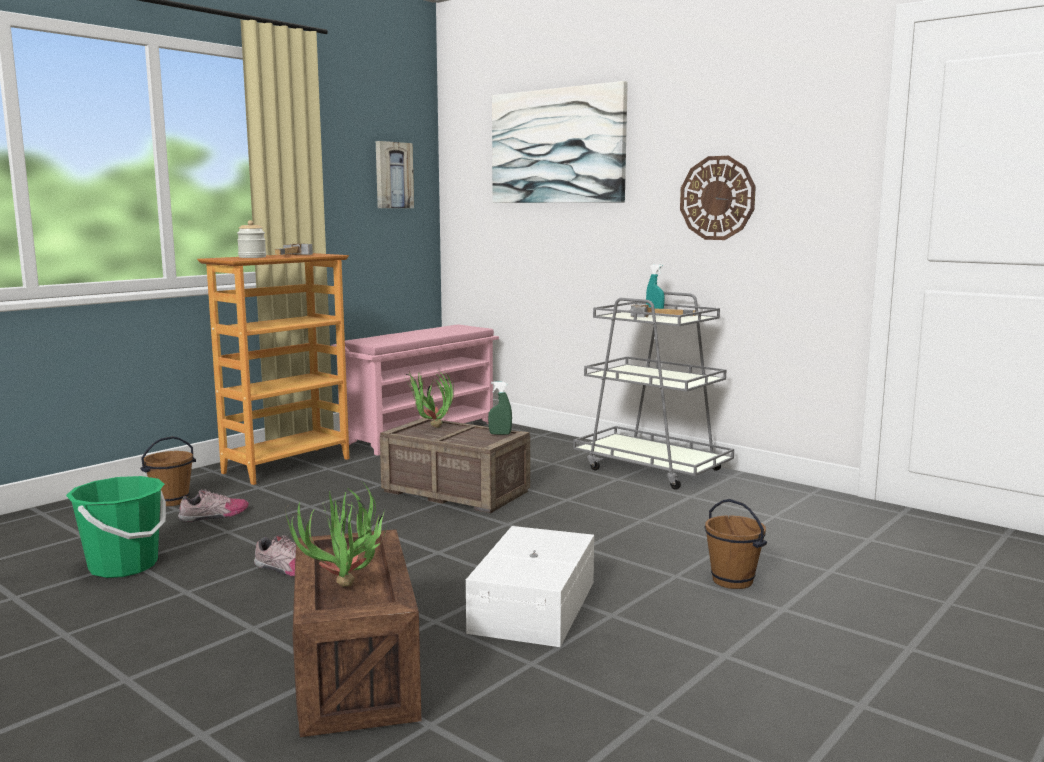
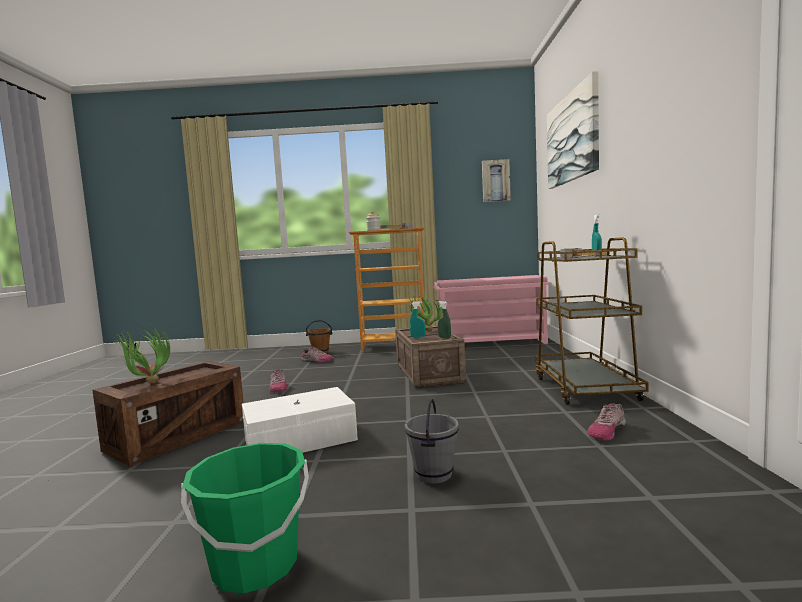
camera: 50 degrees right, 5 degrees down
green bucket [66,476,166,578] -> green bucket moved to [181,443,309,594]
grey cart [573,292,734,490] -> brown cart [535,237,649,405]
wall clock [680,156,756,240] -> none
brown bucket [704,499,767,589] -> grey bucket [405,398,459,484]
none -> turquoise spray bottle [410,301,426,337]
none -> shoe [587,403,626,441]

